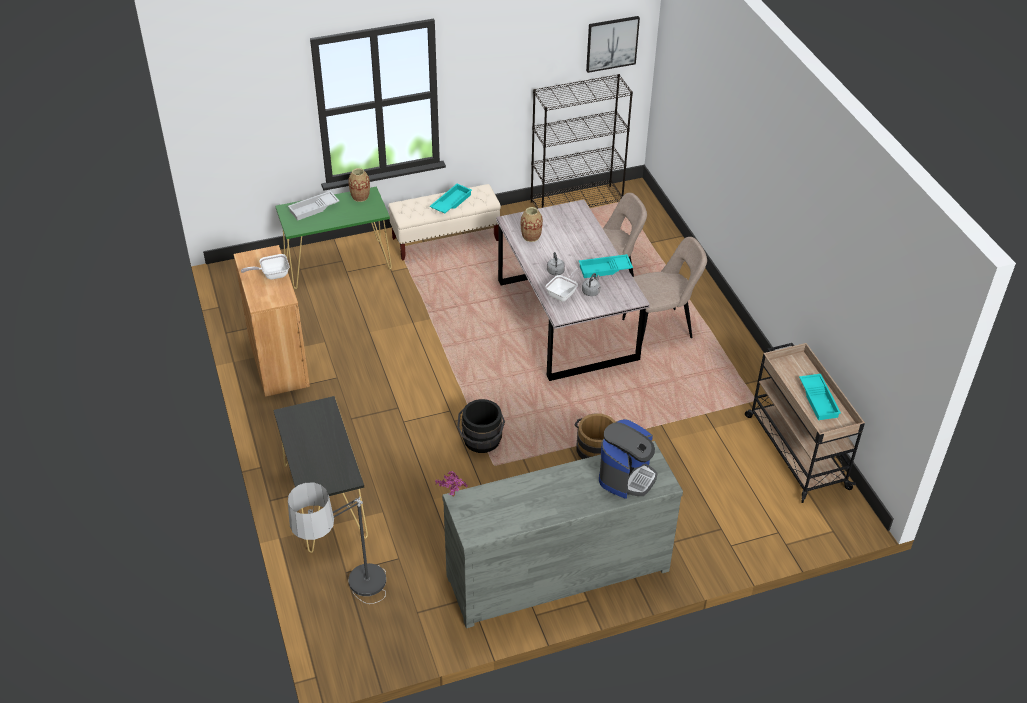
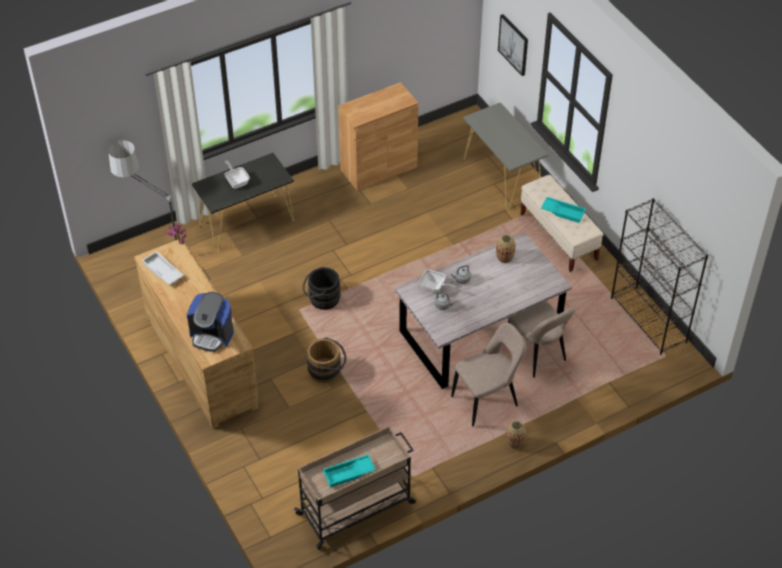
camera: 80 degrees right, 5 degrees up
frying pan [241,254,289,280] -> frying pan moved to [224,160,250,189]
green console table [275,186,392,289] -> grey console table [463,102,548,210]
white tray [288,191,339,220] -> white tray moved to [142,251,184,285]
vase [348,168,370,202] -> vase moved to [505,421,526,449]
grey dresser [442,441,683,628] -> brown dresser [134,238,259,429]
turquoise tray [579,254,633,278] -> none
picture [586,16,640,73] -> picture moved to [498,14,528,76]
beige chair [622,237,707,342] -> beige chair turned 90 degrees counterclockwise [451,322,527,426]

